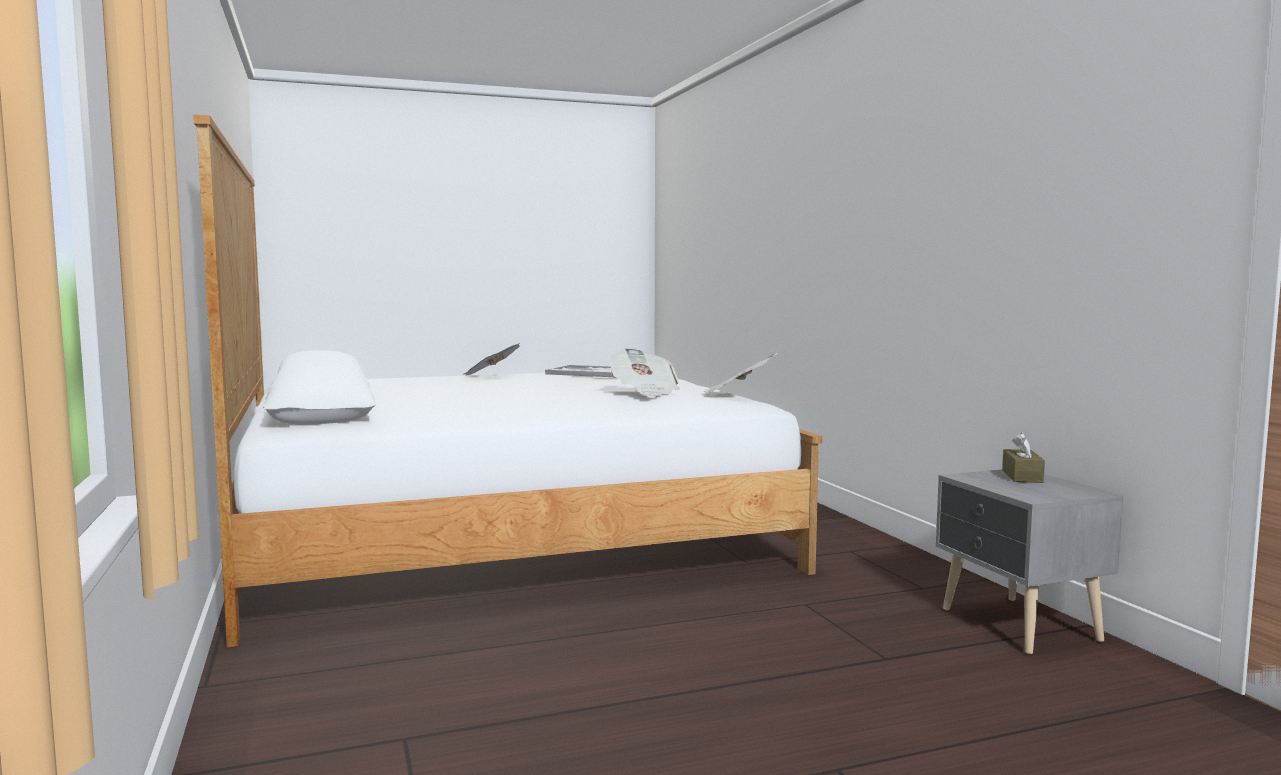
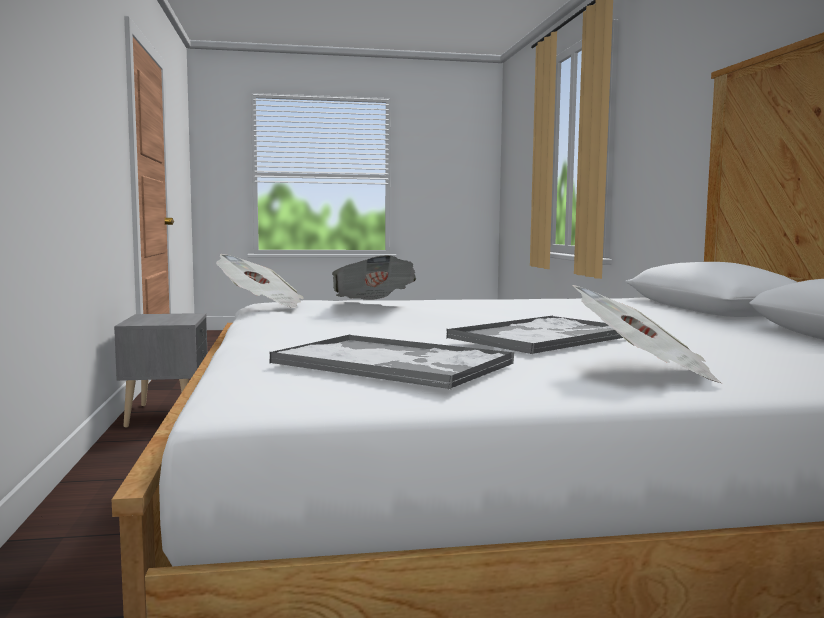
camera: 170 degrees left, 0 degrees up
brown tissue box [1002,433,1045,483] -> none
none -> tray [446,316,623,354]

